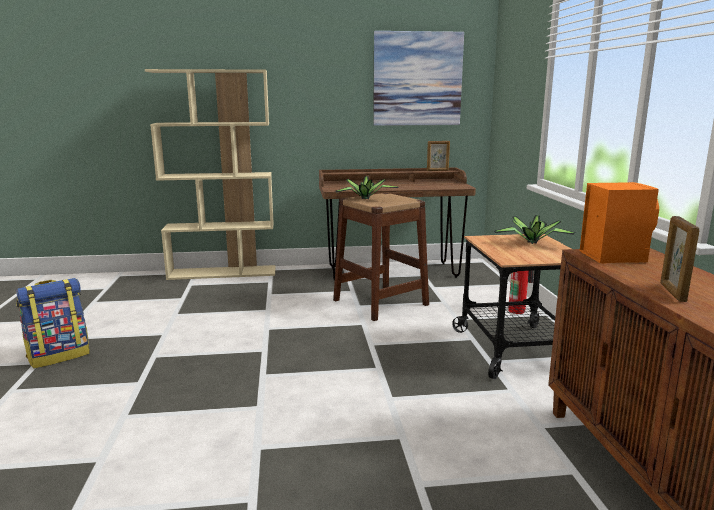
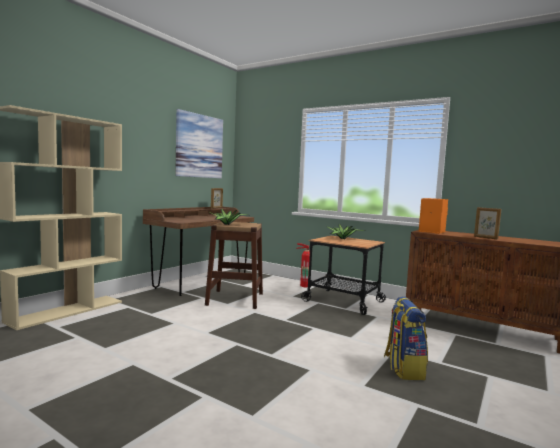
camera: 50 degrees left, 10 degrees down
backpack [16,278,90,368] -> backpack moved to [384,296,428,380]

